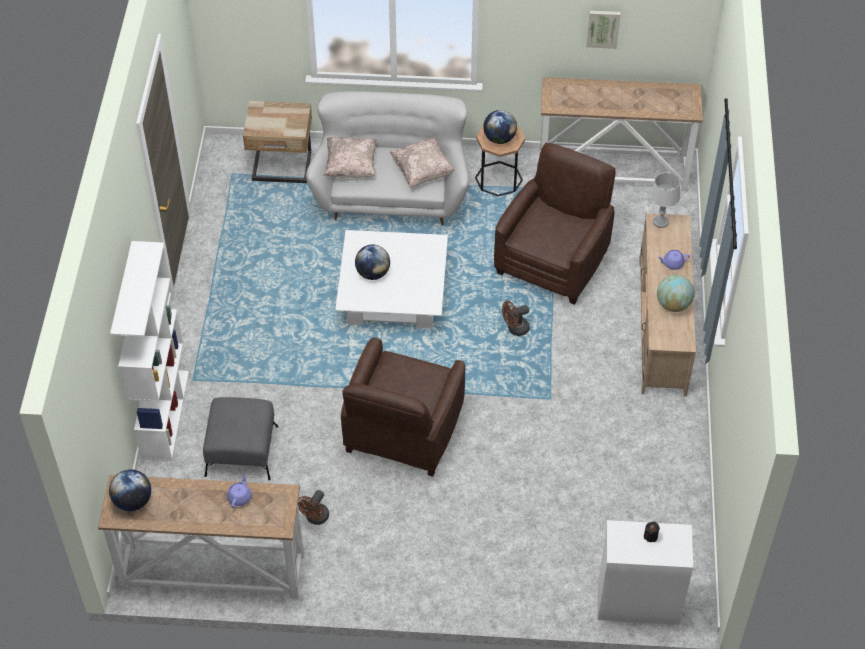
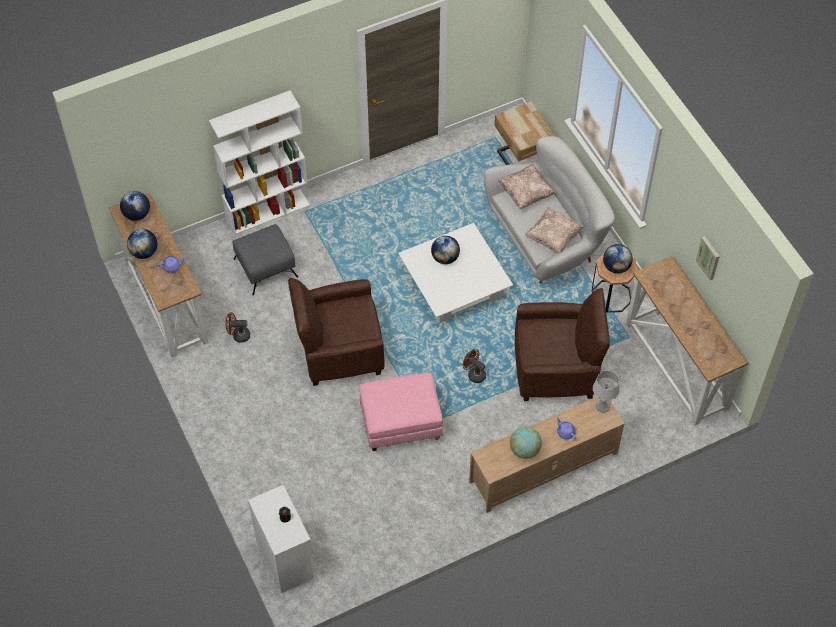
camera: 60 degrees right, 5 degrees up
none -> globe [127,229,157,259]
none -> pink ottoman [359,372,443,451]

